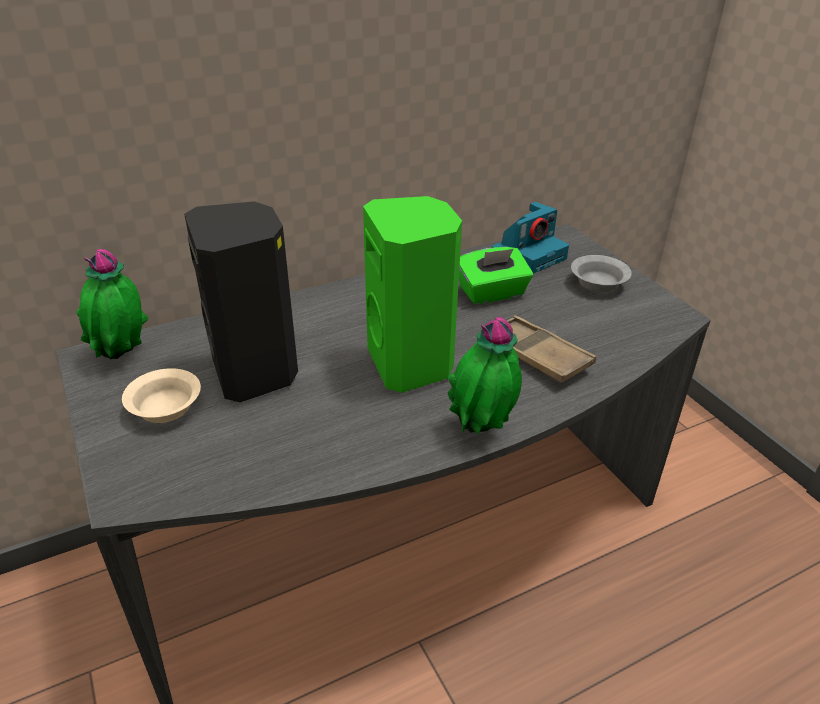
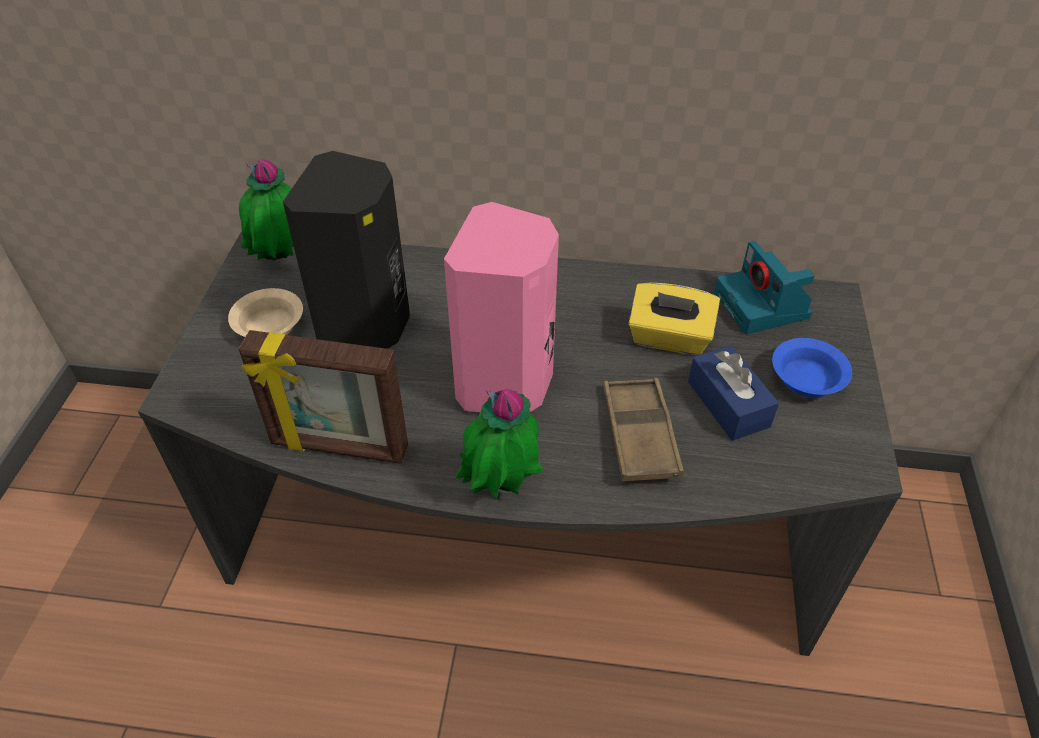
camera: 35 degrees right, 10 degrees up
green speaker [363,196,462,393] -> pink speaker [444,202,559,412]
green tissue box [459,247,533,304] -> yellow tissue box [628,282,720,355]
camera [492,202,569,274] -> camera turned 75 degrees clockwise [714,241,815,334]
grey bowl [571,255,632,293] -> blue bowl [772,338,852,397]
none -> picture frame [239,330,408,464]
none -> blue tissue box [688,345,779,441]

